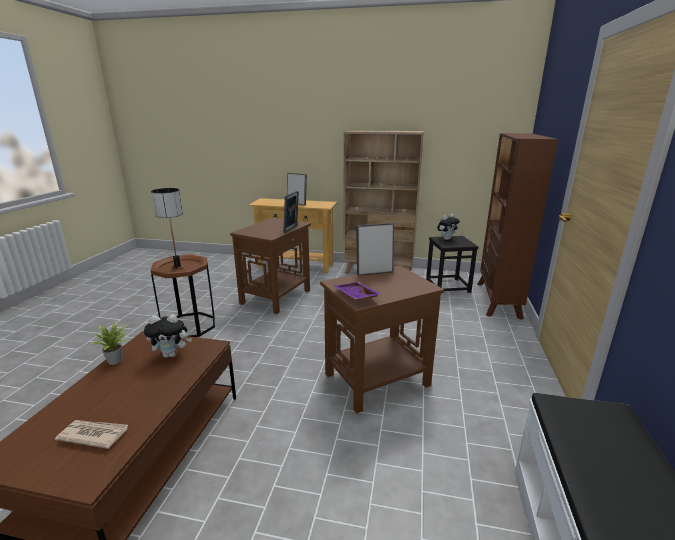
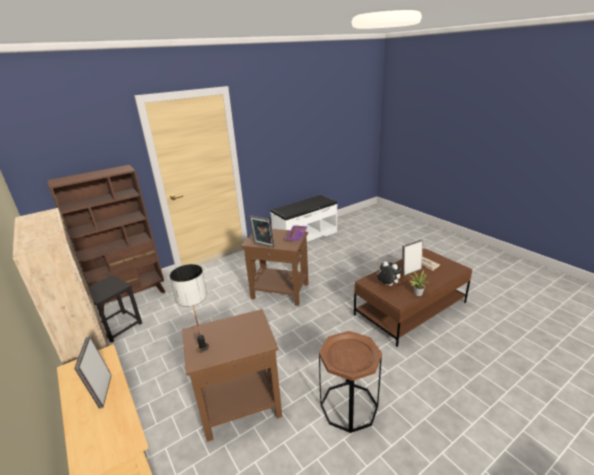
camera: 135 degrees left, 5 degrees up
table lamp [151,188,184,270] -> table lamp moved to [170,264,209,353]
picture frame [283,191,299,233] -> picture frame moved to [402,240,423,276]
plush toy [437,214,460,240] -> none

